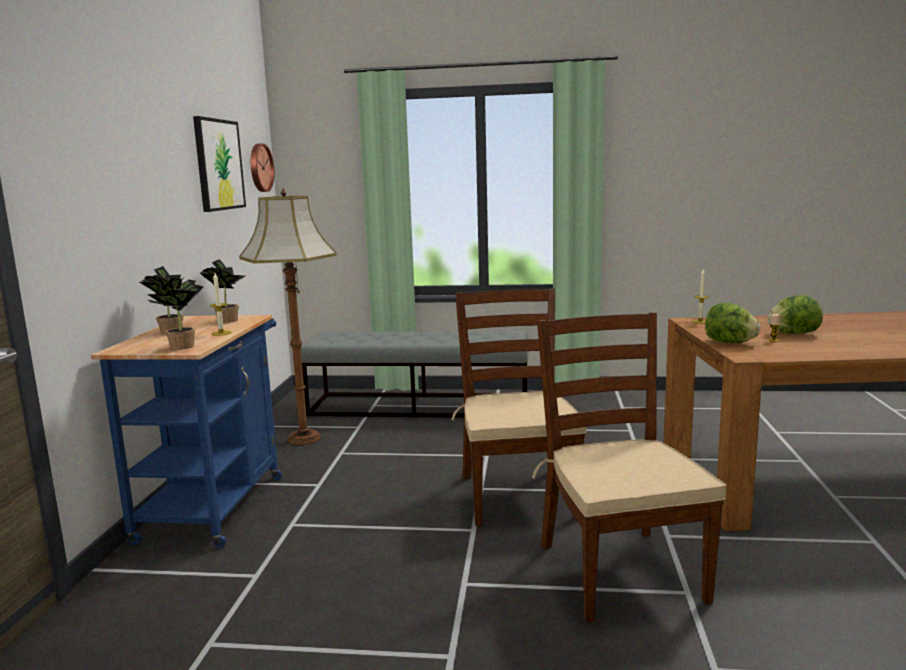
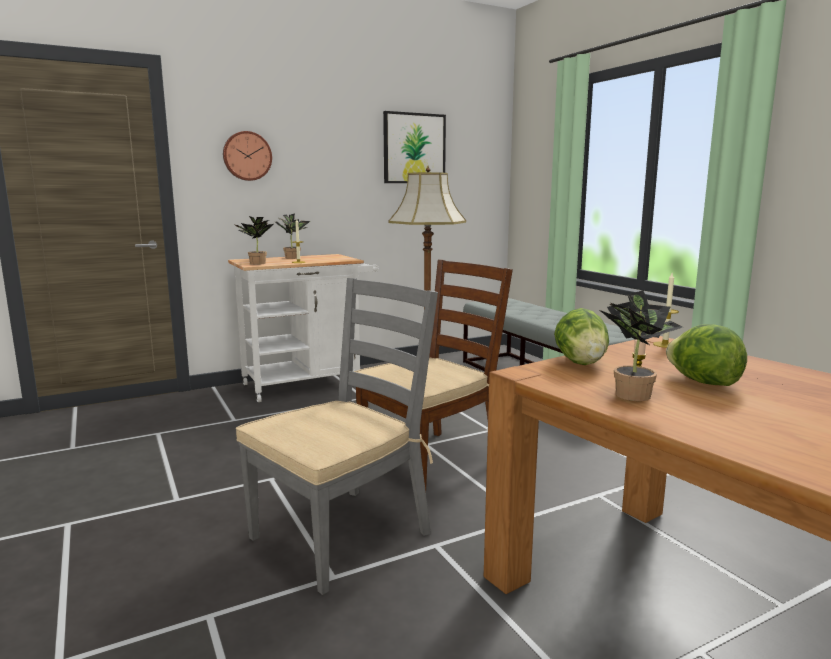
camera: 55 degrees right, 0 degrees up
blue cart [91,315,282,548] -> white cart [228,254,378,402]
potted plant [200,259,245,323] -> potted plant moved to [600,290,682,401]
wall clock [251,143,274,192] -> wall clock moved to [223,131,272,181]
brown chair [532,313,726,622] -> grey chair [236,278,438,595]

